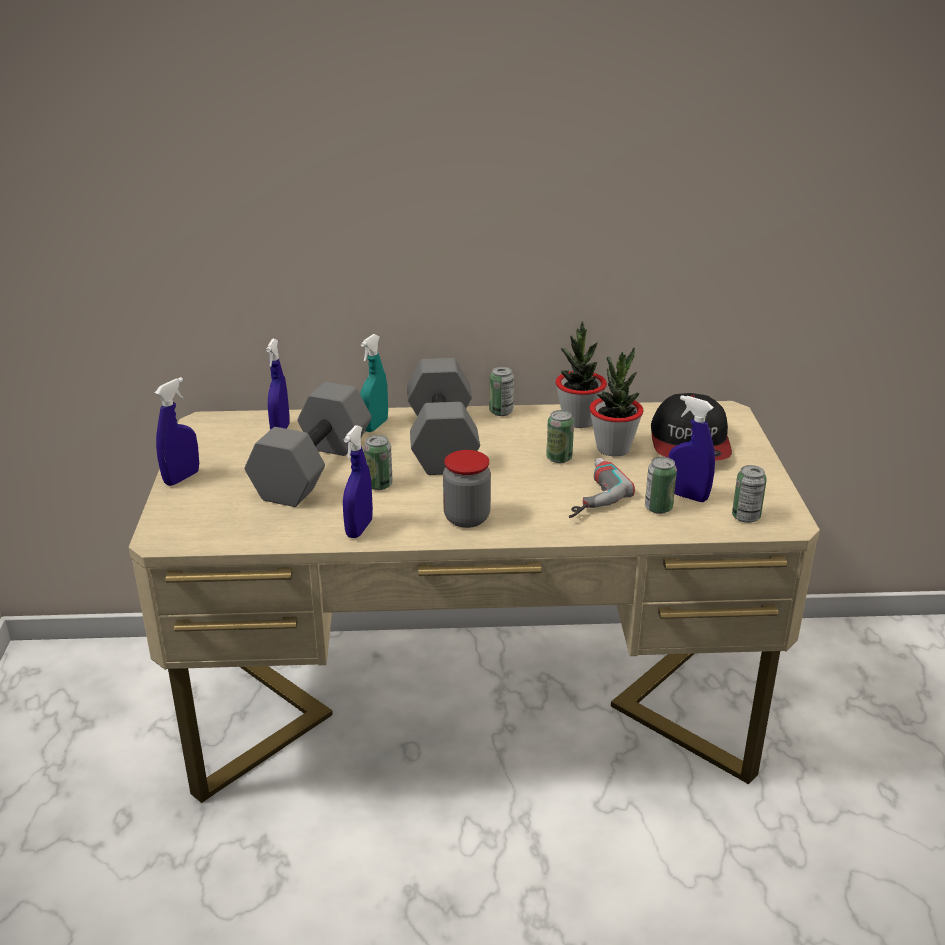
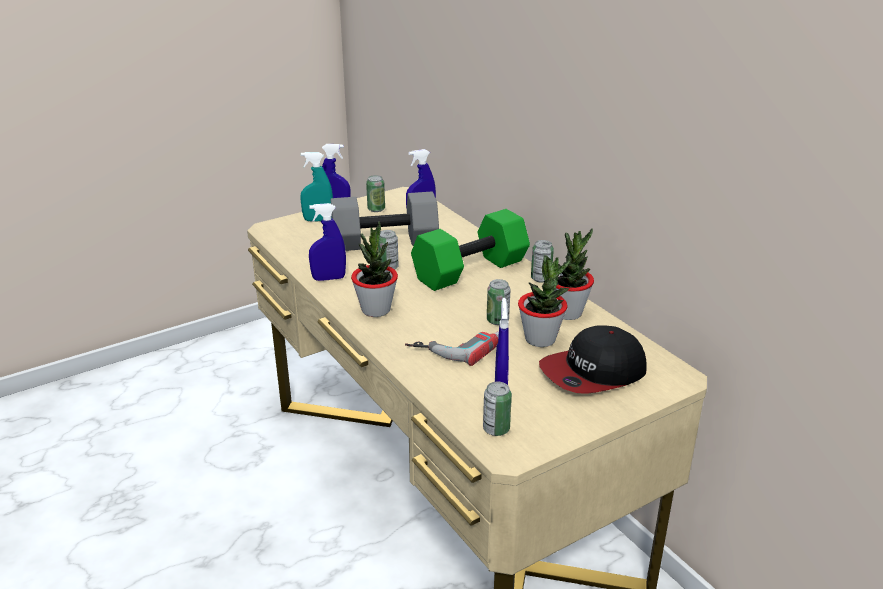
camera: 60 degrees right, 0 degrees up
turquoise spray bottle [360,334,388,432] -> turquoise spray bottle moved to [300,152,333,222]
grey dumbbell [407,358,480,475] -> green dumbbell [411,209,530,291]
jar [443,450,491,528] -> potted plant [351,221,398,317]
can [645,457,677,514] -> can moved to [366,175,385,212]

